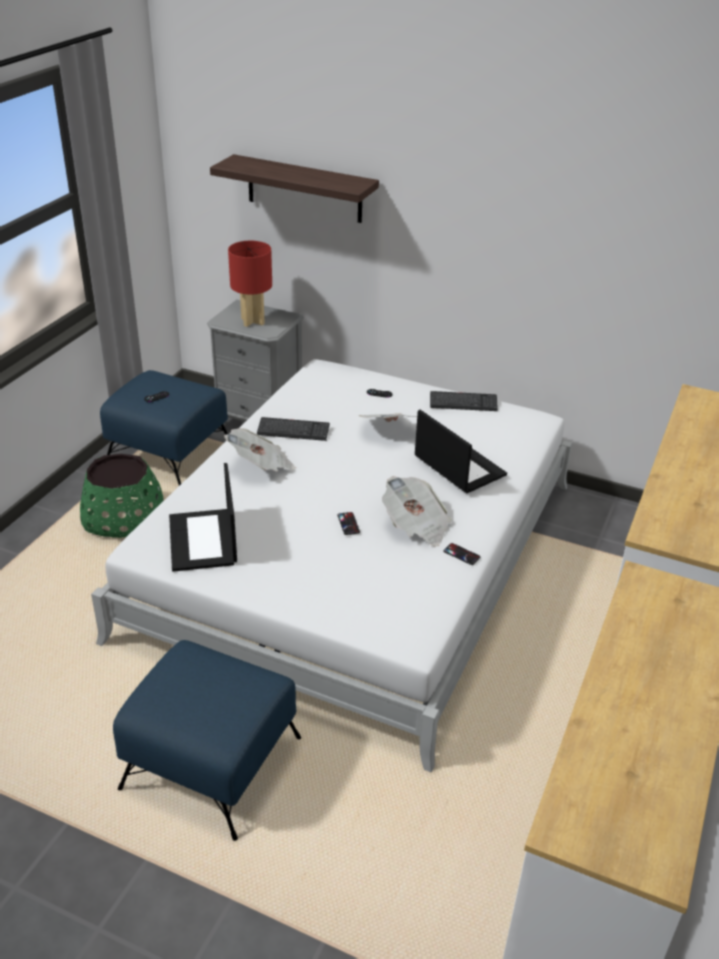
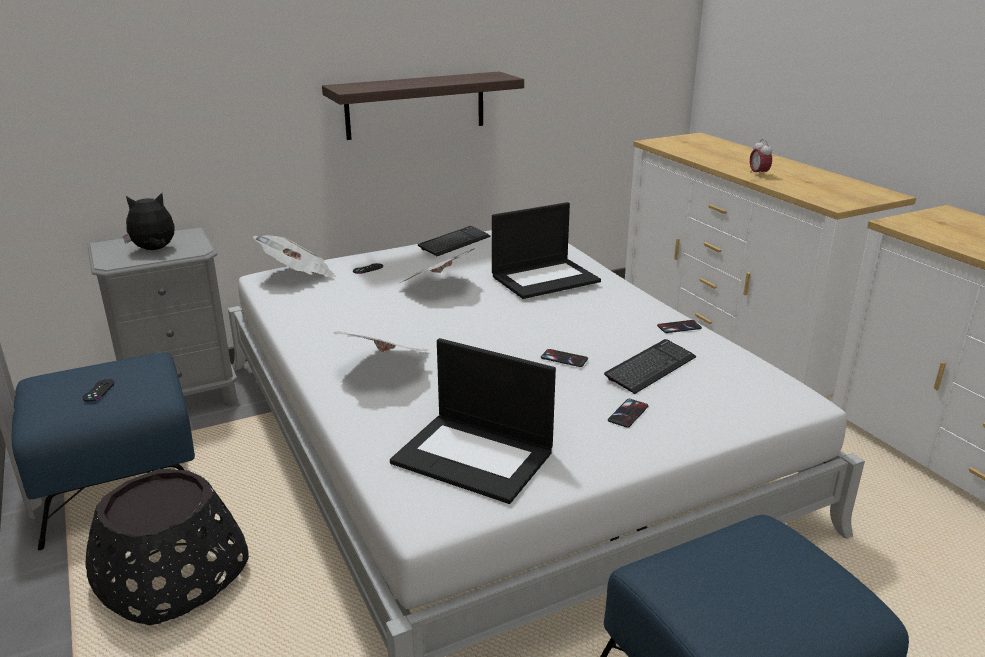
camera: 50 degrees left, 10 degrees down
green planter [80,454,164,538] -> black planter [85,469,249,625]
shelf [210,154,379,223] -> shelf moved to [322,72,524,140]
red table lamp [228,241,272,327] -> plush toy [123,193,175,250]
keyboard [257,417,330,441] -> keyboard moved to [604,339,696,394]
newspaper [382,476,452,546] -> newspaper moved to [253,235,336,277]
laptop [415,410,507,493] -> laptop turned 150 degrees clockwise [492,202,601,299]
none -> phone [608,399,648,428]
none -> alarm clock [750,139,772,177]

